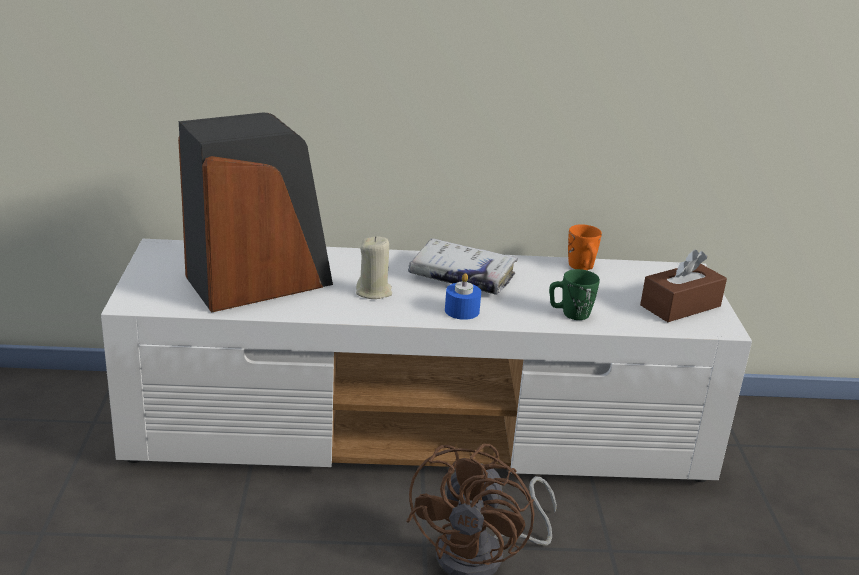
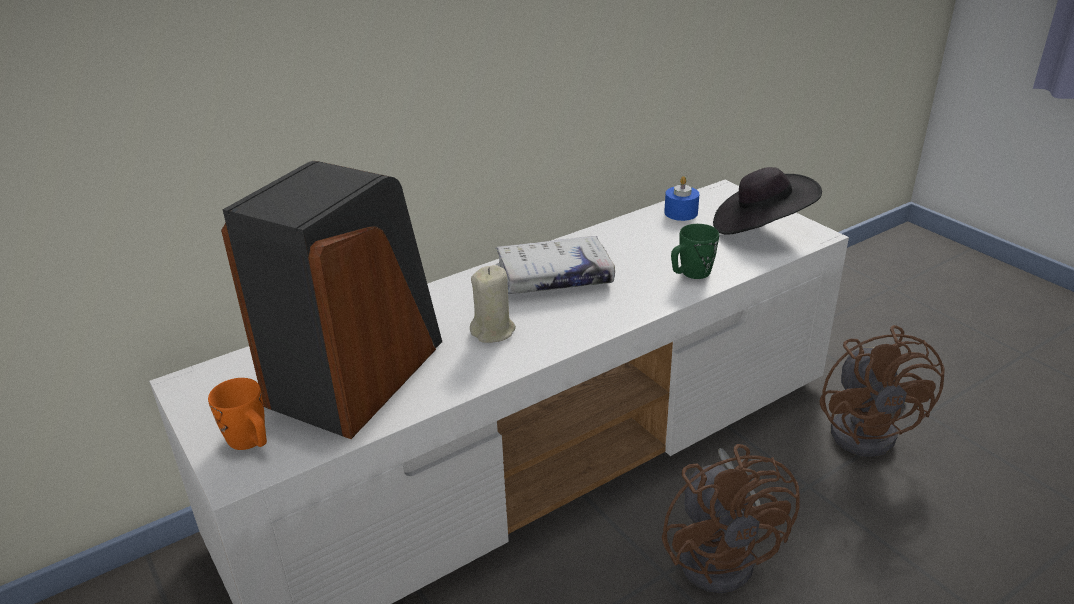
camera: 30 degrees left, 5 degrees up
blue candle [445,273,481,320] -> blue candle moved to [664,176,699,221]
orange mug [568,224,602,270] -> orange mug moved to [208,378,267,450]
brown tissue box [640,249,727,322] -> black hat [713,167,822,235]
none -> brown fan [819,325,945,457]

